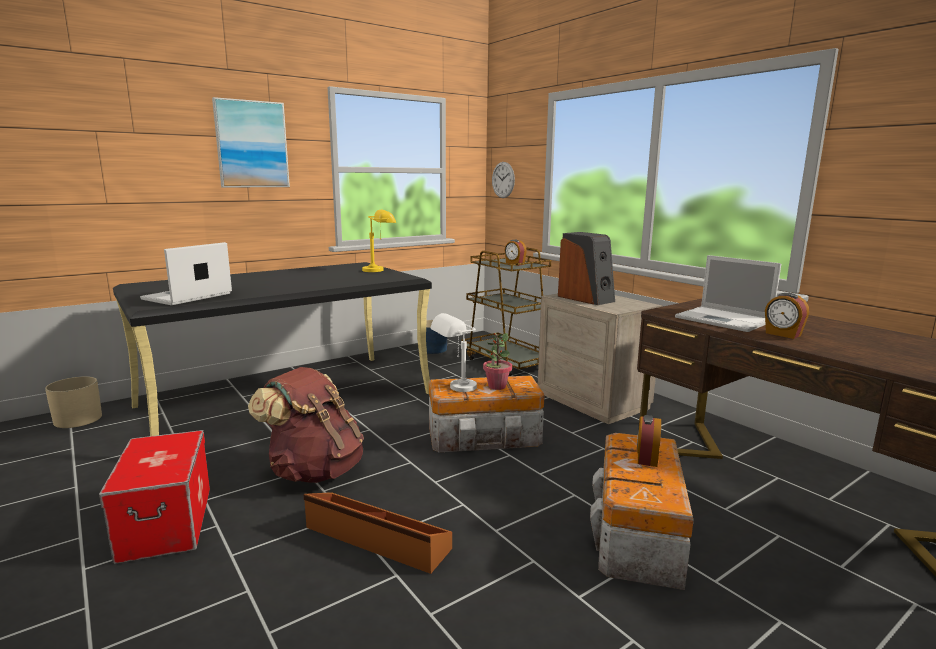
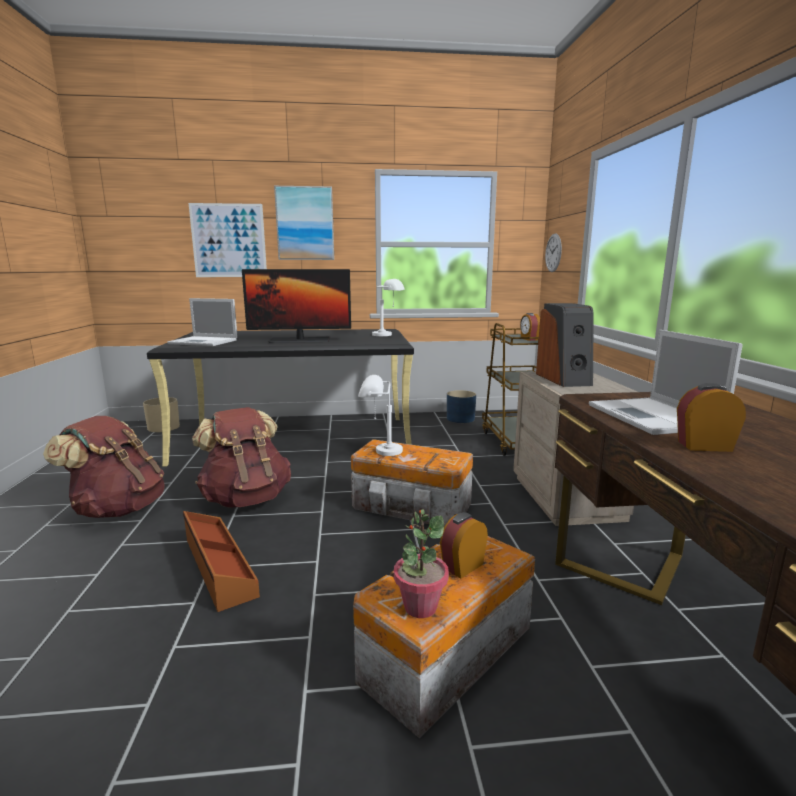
camera: 30 degrees right, 0 degrees up
storage box [99,430,210,564] -> brown backpack [43,416,164,518]
laptop [140,242,232,305] -> laptop turned 135 degrees counterclockwise [167,298,238,346]
yellow table lamp [362,210,396,272] -> white table lamp [372,279,405,336]
potted plant [483,333,512,390] -> potted plant moved to [394,509,449,618]
alarm clock [765,293,809,339] -> alarm clock turned 105 degrees clockwise [677,383,746,452]
none -> picture [189,203,267,277]
none -> monitor [242,269,351,343]

